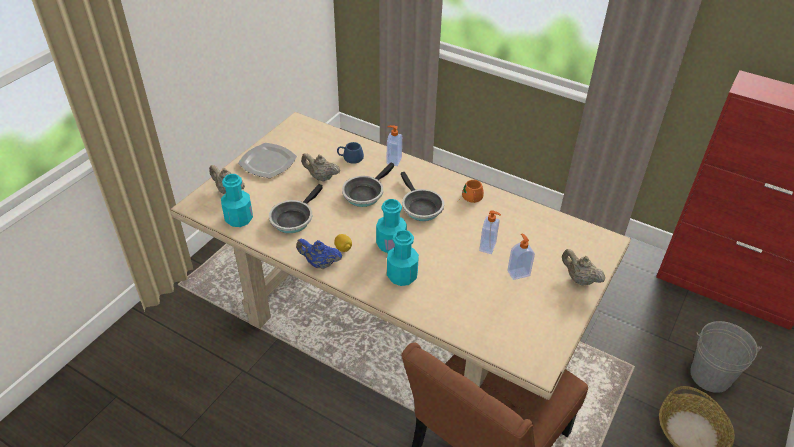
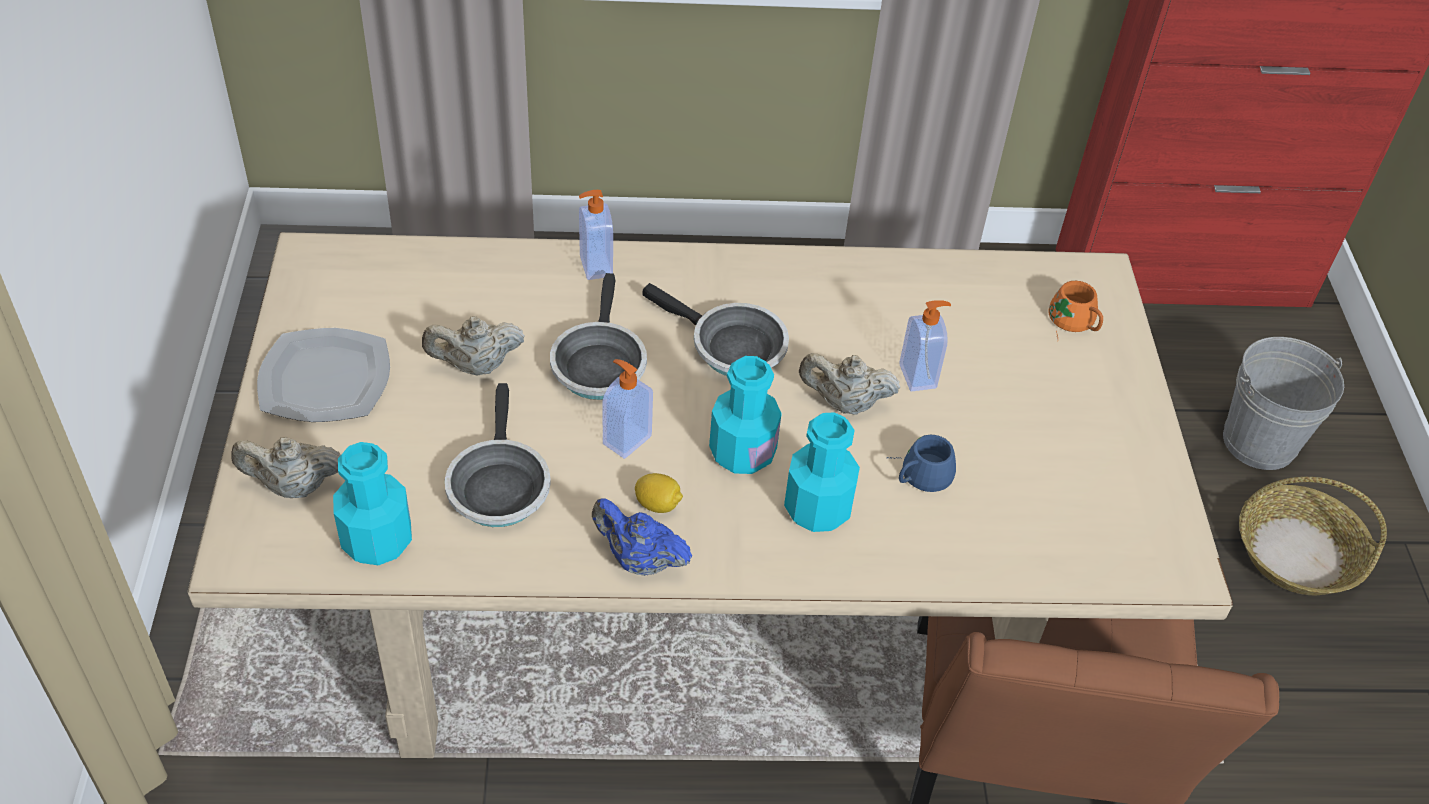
camera: 35 degrees left, 5 degrees up
blue teapot [296,239,342,269] -> blue teapot turned 45 degrees clockwise [592,499,692,576]
blue mug [337,142,364,164] -> blue mug moved to [886,435,956,492]
orange mug [457,180,484,203] -> orange mug moved to [1049,281,1103,339]
soap dispenser [507,233,535,280] -> soap dispenser moved to [603,359,653,459]
beige teapot [562,249,606,286] -> beige teapot moved to [799,353,900,415]

